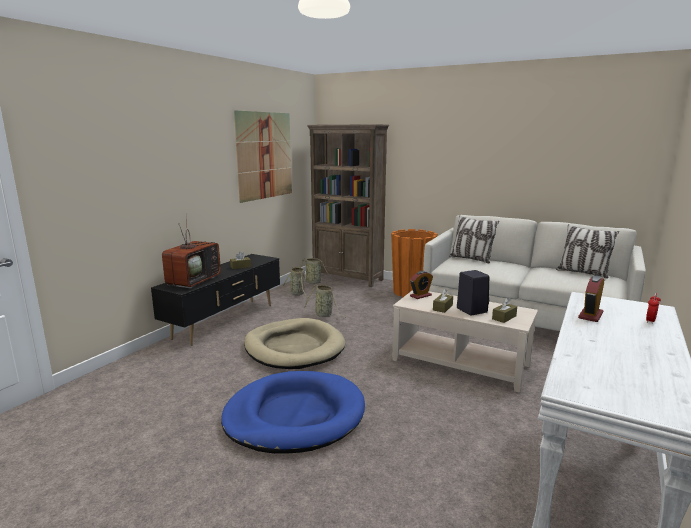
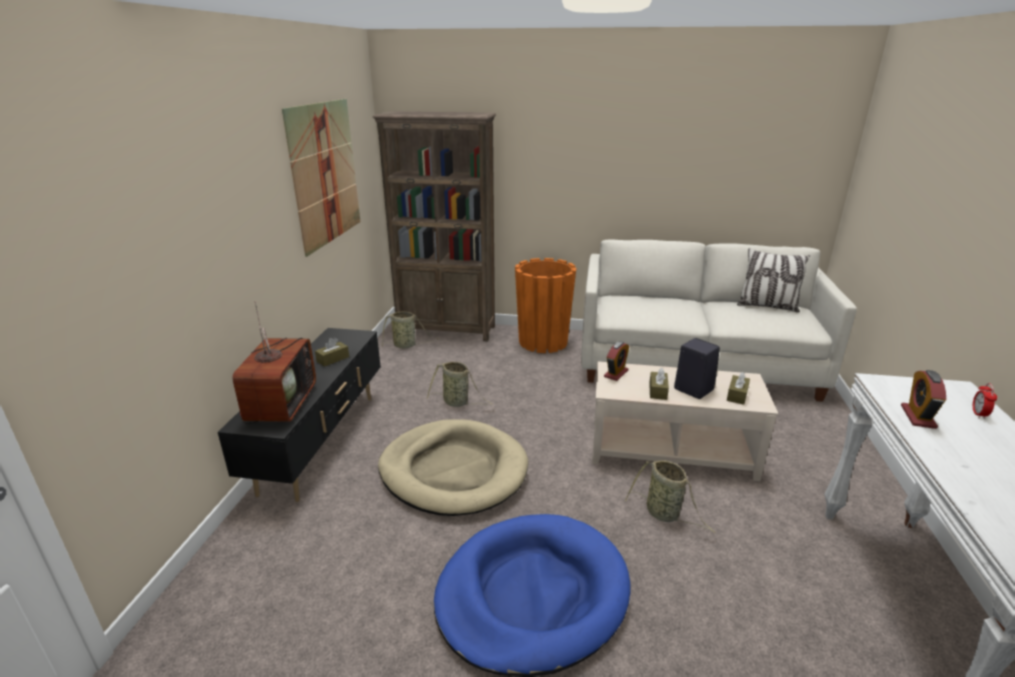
camera: 20 degrees left, 10 degrees up
basket [283,267,308,298] -> basket moved to [625,460,715,533]
pillow [449,215,499,263] -> none

